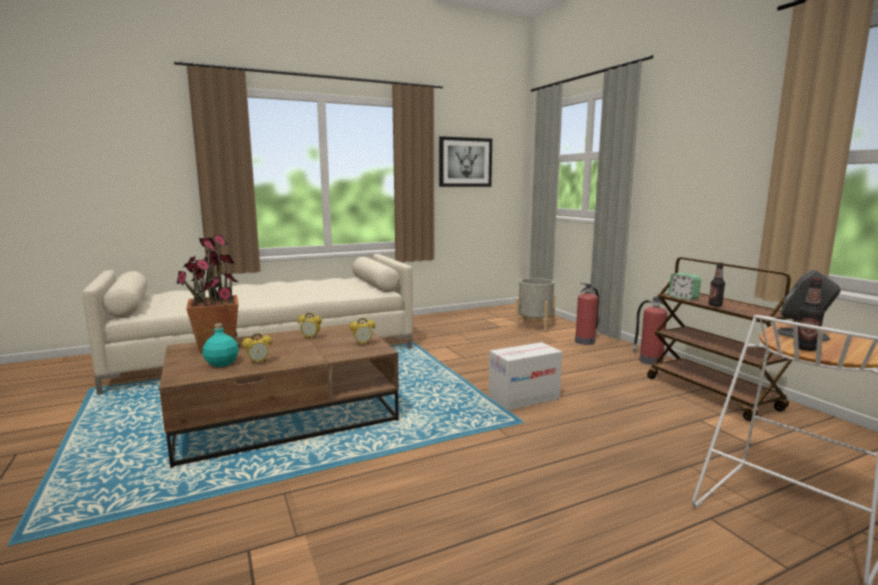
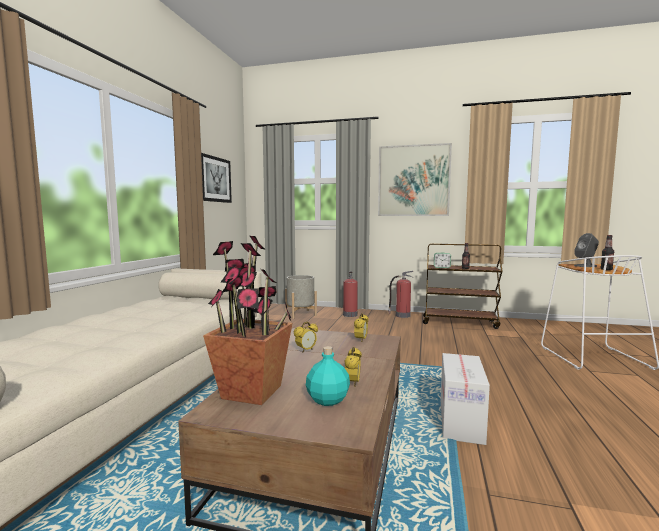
camera: 50 degrees left, 5 degrees down
cardboard box [489,342,562,410] -> cardboard box moved to [441,353,490,445]
none -> picture [378,143,452,216]

